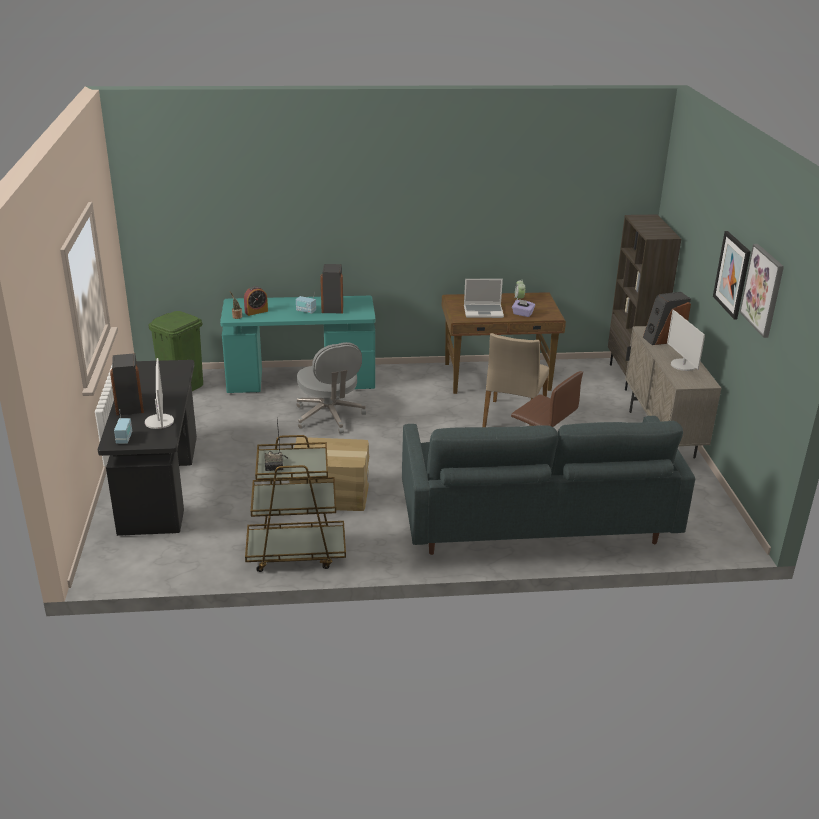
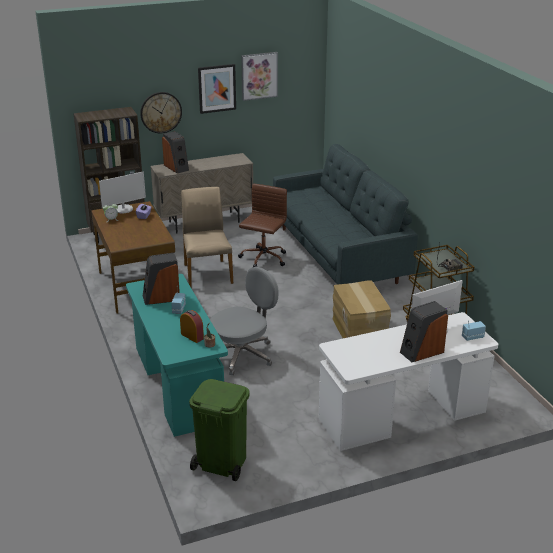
camera: 105 degrees left, 0 degrees up
black desk [98,360,197,536] -> white desk [319,312,498,451]
laptop [464,279,504,318] -> none
beige chair [482,333,549,427] -> beige chair turned 105 degrees counterclockwise [181,187,233,288]
monitor [667,310,705,371] -> monitor moved to [99,172,146,213]
none -> wall clock [140,92,182,134]

